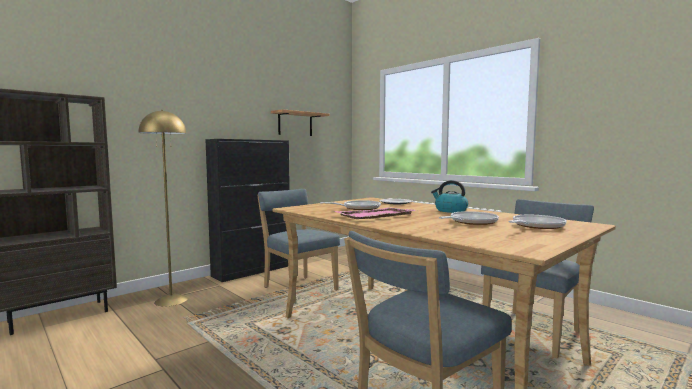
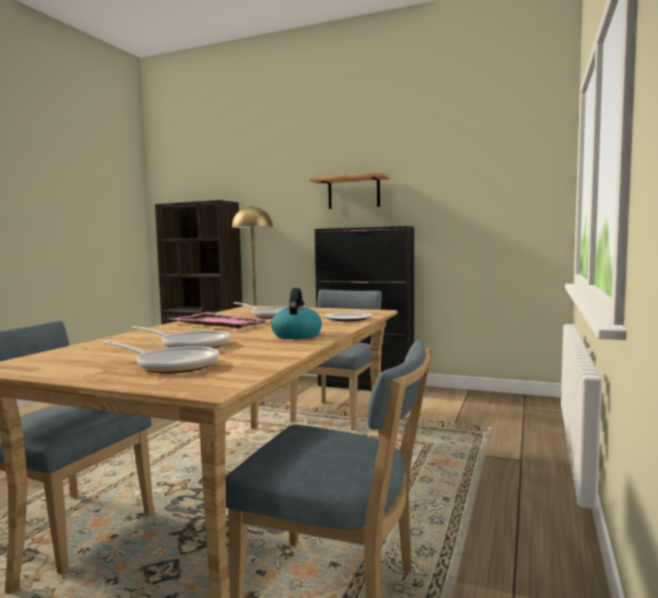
camera: 65 degrees right, 0 degrees up
shelf [271,109,329,136] -> shelf moved to [309,173,391,209]

